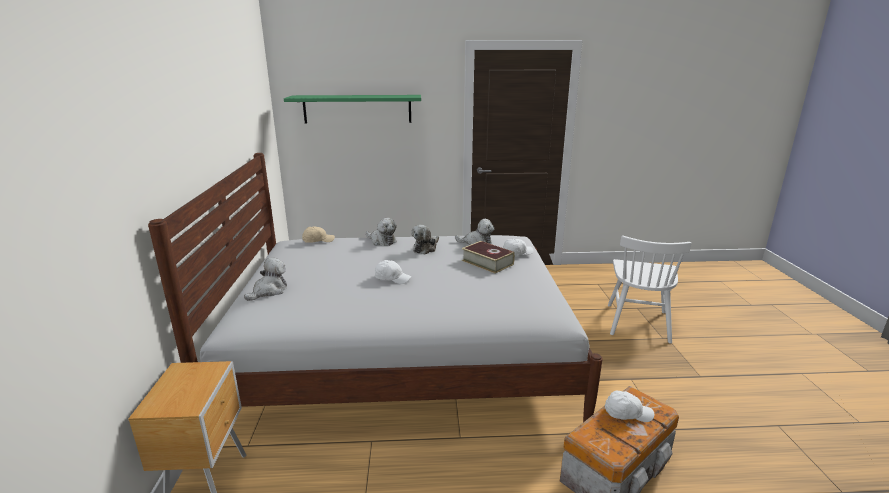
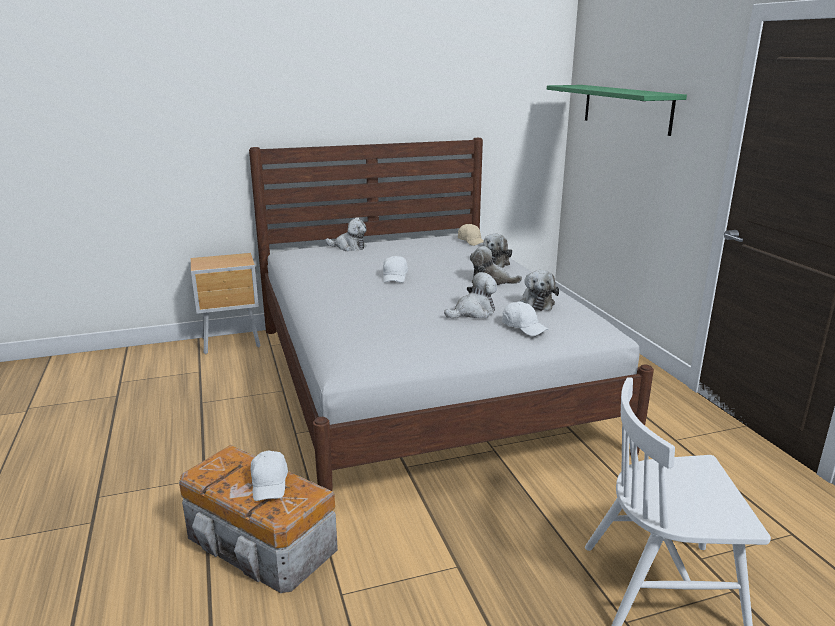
camera: 75 degrees right, 0 degrees up
book [462,241,515,273] -> plush toy [444,272,497,318]

